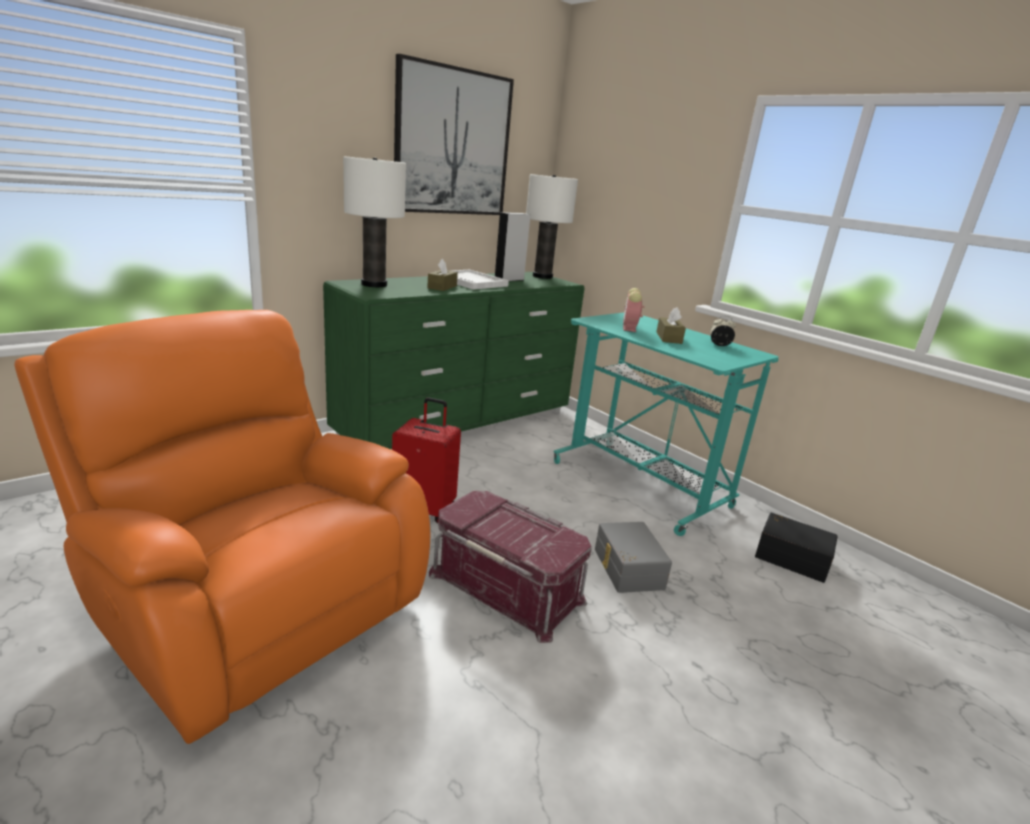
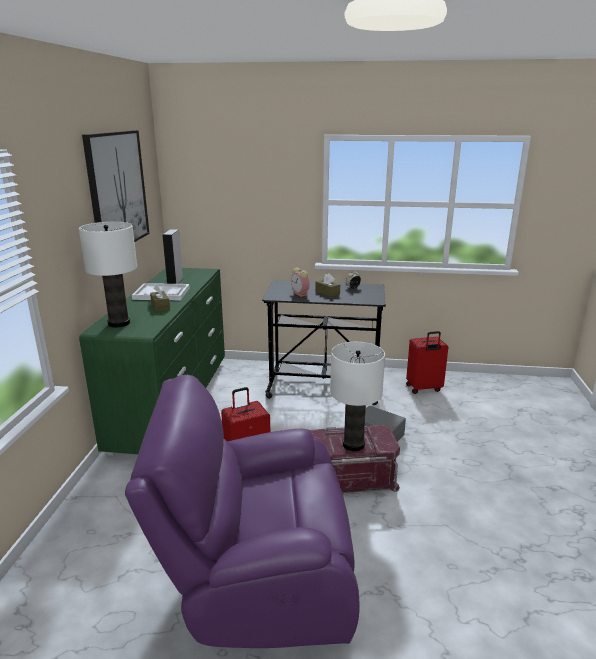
camera: 40 degrees left, 0 degrees up
orange armchair [14,310,430,744] -> purple armchair [125,375,360,648]
white table lamp [526,174,578,279] -> white table lamp moved to [330,342,385,451]
turquoise desk [554,312,779,536] -> black desk [262,280,386,405]
black storage box [755,513,838,583] -> red suitcase [406,331,448,394]

